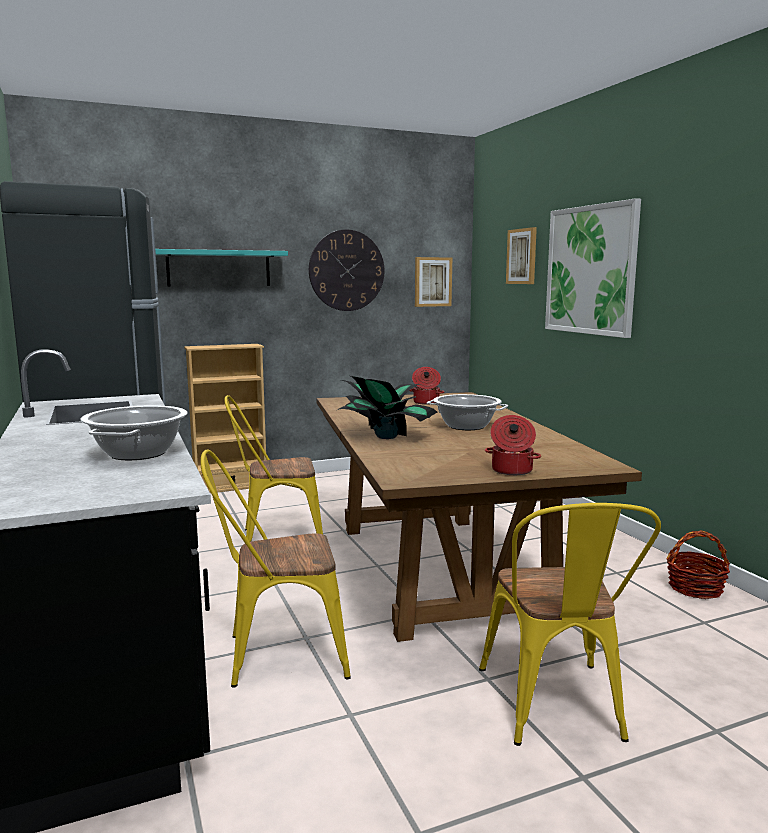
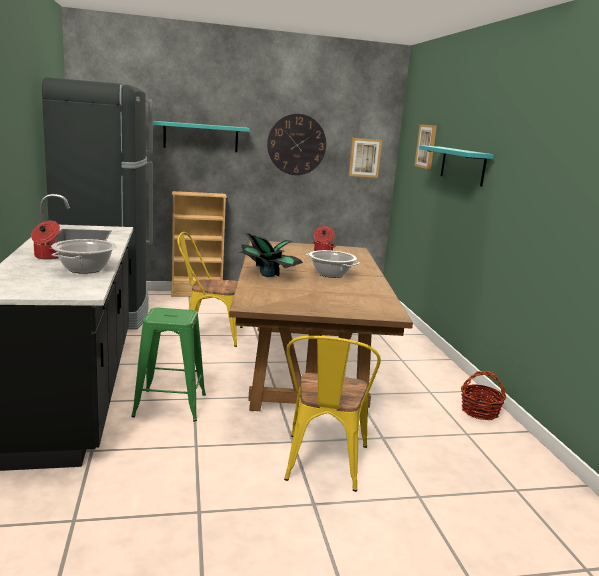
camera: 10 degrees right, 5 degrees up
yellow chair [200,449,351,688] -> green stool [131,308,206,421]
cooking pot [485,415,541,475] -> cooking pot moved to [31,221,60,260]
picture [545,198,641,338] -> turquoise shelf [419,145,494,186]

